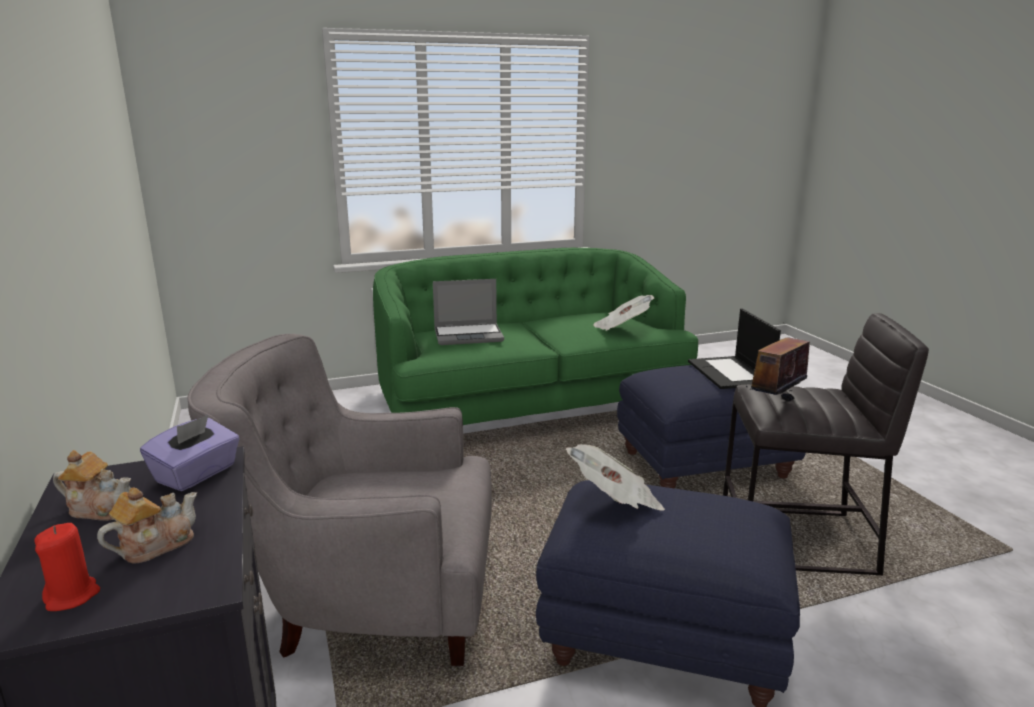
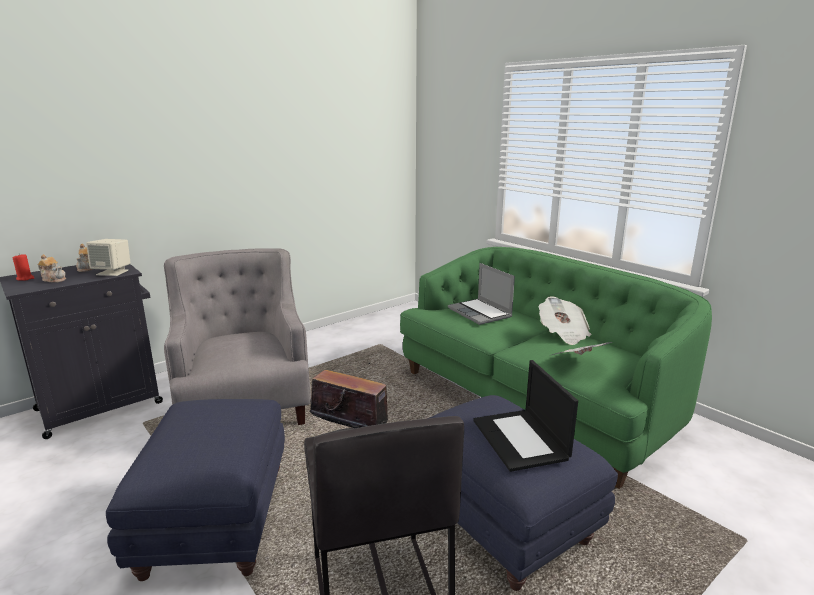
camera: 70 degrees right, 0 degrees up
purple tissue box [140,414,240,491] -> beige speaker [86,239,131,276]
newspaper [566,444,665,511] -> newspaper moved to [538,296,591,345]
laptop [688,309,781,389] -> laptop turned 75 degrees counterclockwise [473,360,578,472]

